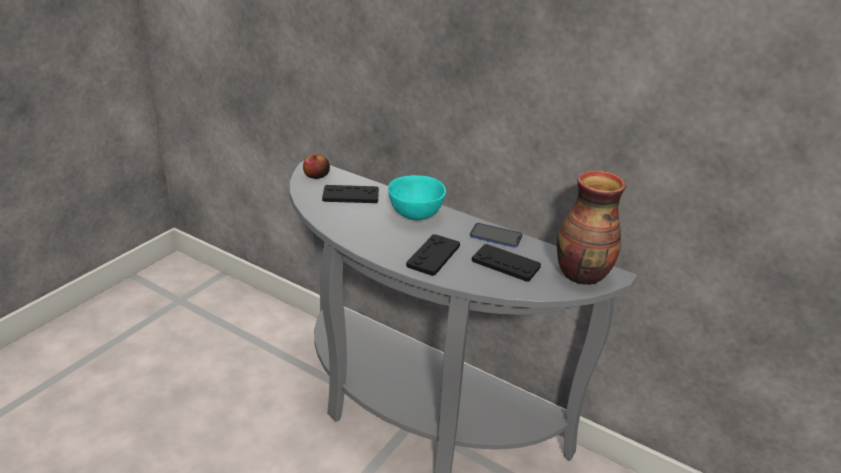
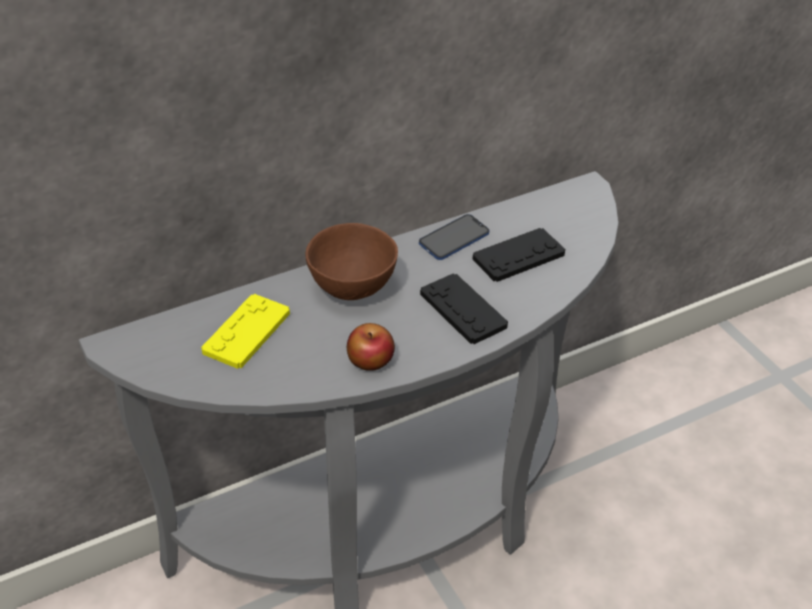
camera: 60 degrees left, 10 degrees up
apple [303,154,330,179] -> apple moved to [347,323,395,371]
black game controller [322,185,379,203] -> yellow game controller [201,294,290,369]
turquoise bowl [388,175,446,220] -> brown bowl [305,223,398,300]
vase [557,171,626,285] -> none

